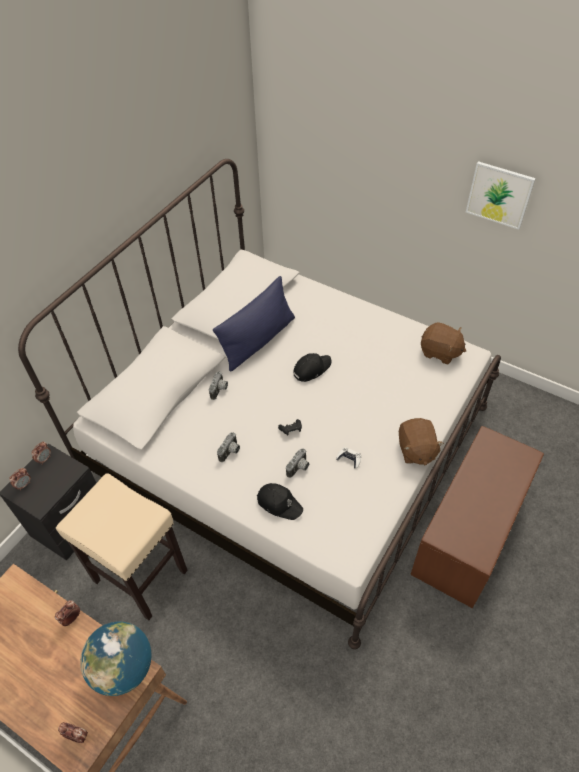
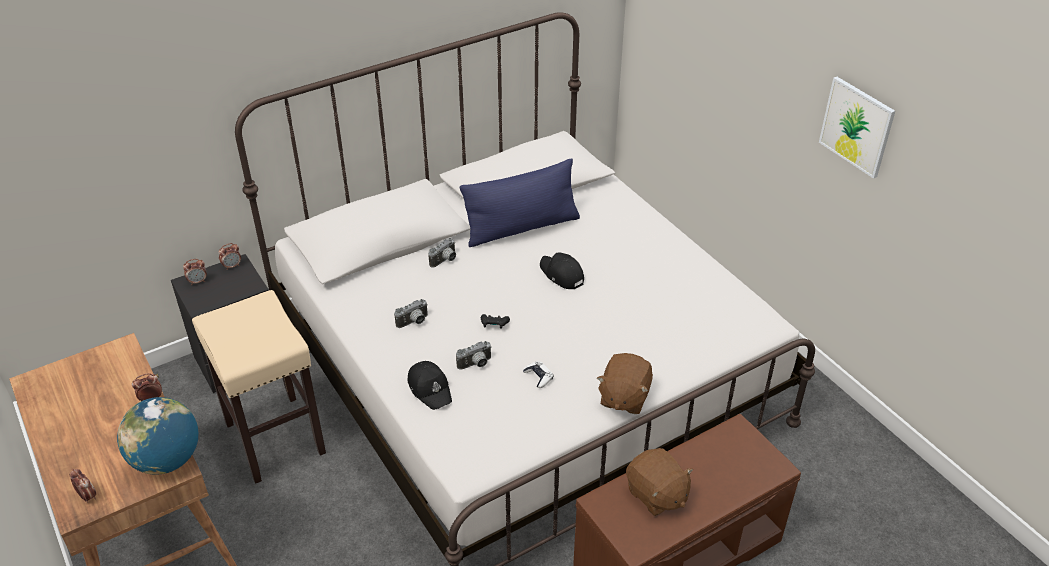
camera: 25 degrees right, 10 degrees down
black cap [294,353,331,382] -> black cap turned 120 degrees counterclockwise [540,252,584,289]
brown plush toy [421,322,466,365] -> brown plush toy moved to [626,448,693,516]

